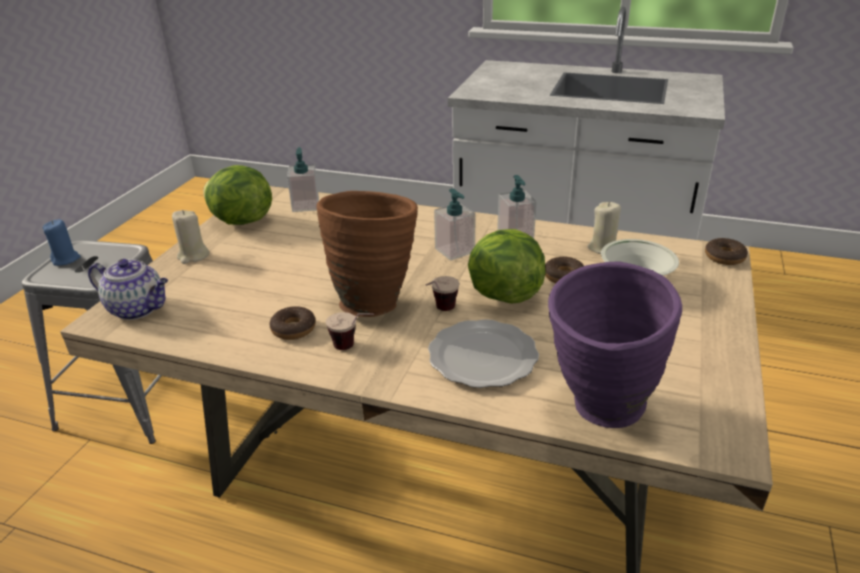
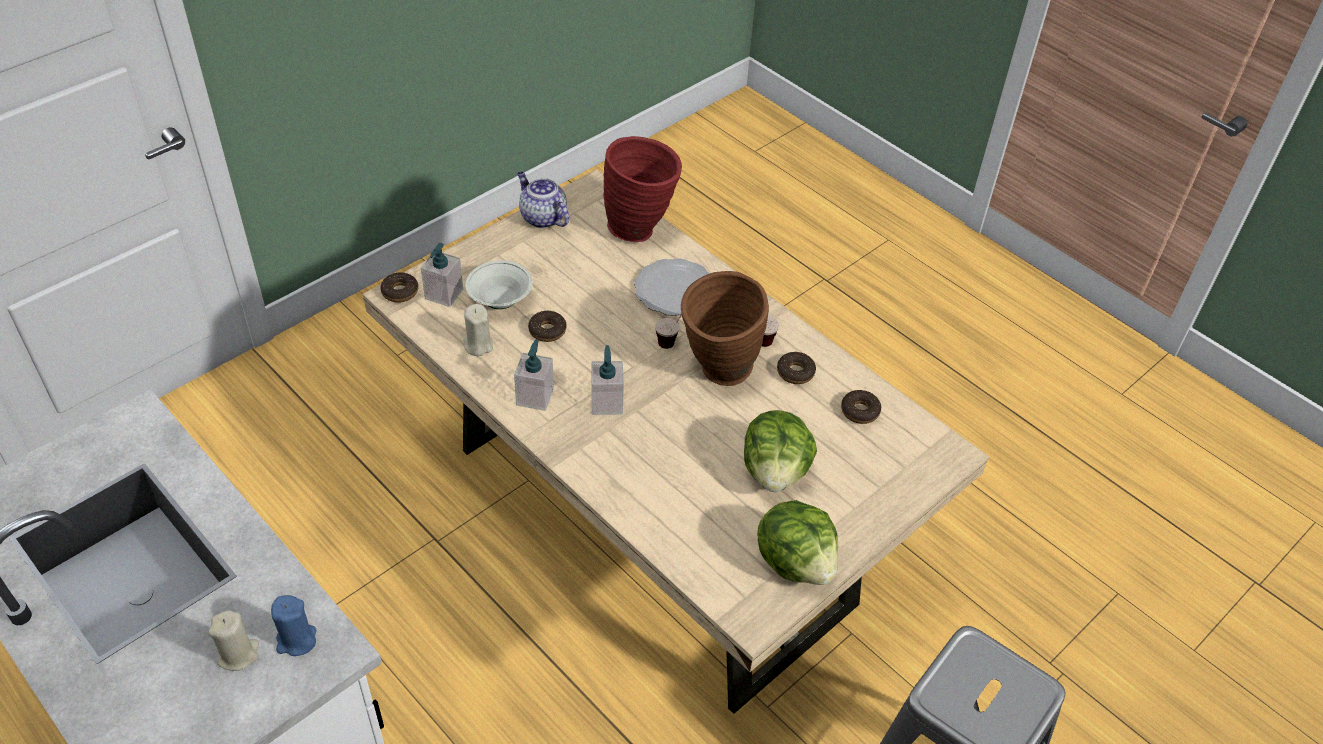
camera: 155 degrees left, 15 degrees up
blue candle [43,219,80,266] -> blue candle moved to [271,595,316,656]
teapot [88,259,168,320] -> teapot moved to [517,171,569,228]
beige candle [172,210,209,264] -> beige candle moved to [208,610,259,671]
soap dispenser [287,147,319,212] -> soap dispenser moved to [421,243,463,307]
lettuce [468,229,546,304] -> lettuce moved to [744,410,817,492]
purple vase [548,261,682,428] -> red vase [603,136,682,242]
none -> donut [841,390,881,424]

